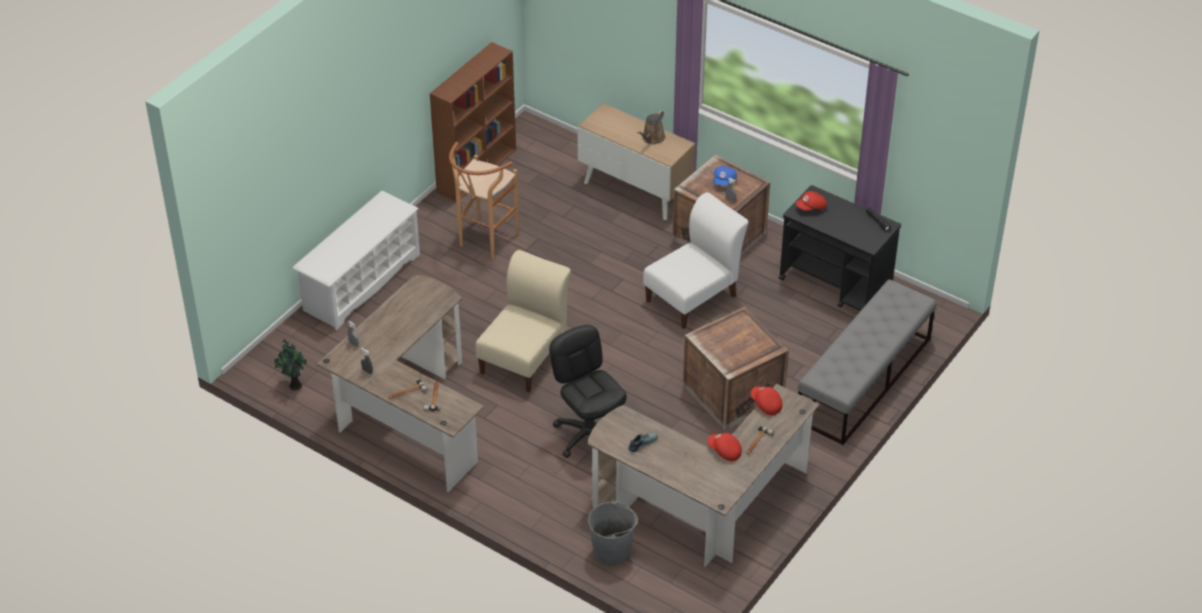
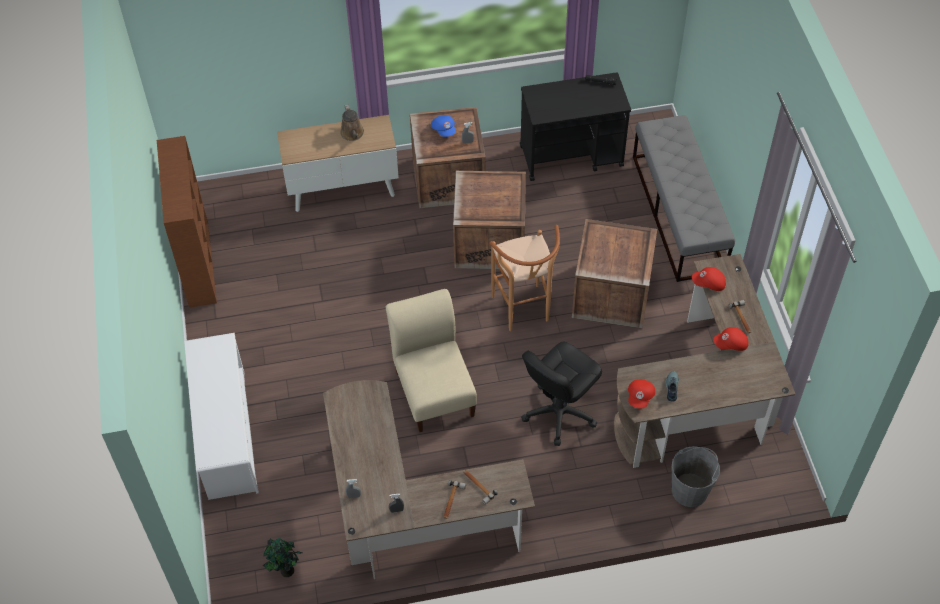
camera: 45 degrees left, 10 degrees up
brown stool [449,142,519,259] -> brown stool moved to [490,225,560,331]
black office chair [549,325,627,458] -> black office chair turned 60 degrees counterclockwise [521,342,602,446]
white chair [643,192,748,329] -> crate [453,171,526,269]
red cap [796,191,827,211] -> red cap moved to [628,379,655,409]

